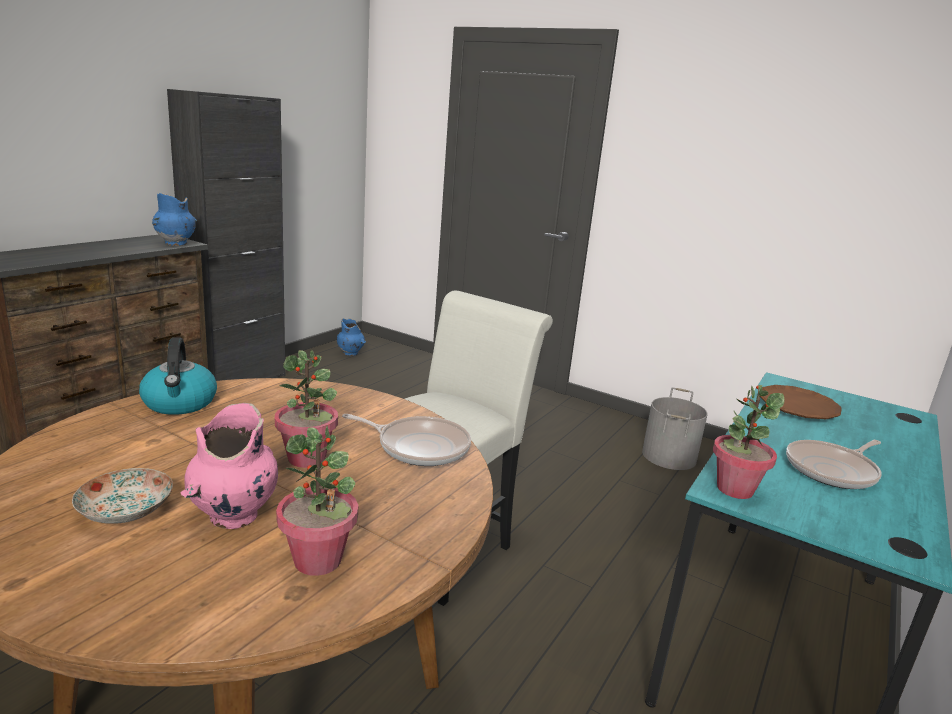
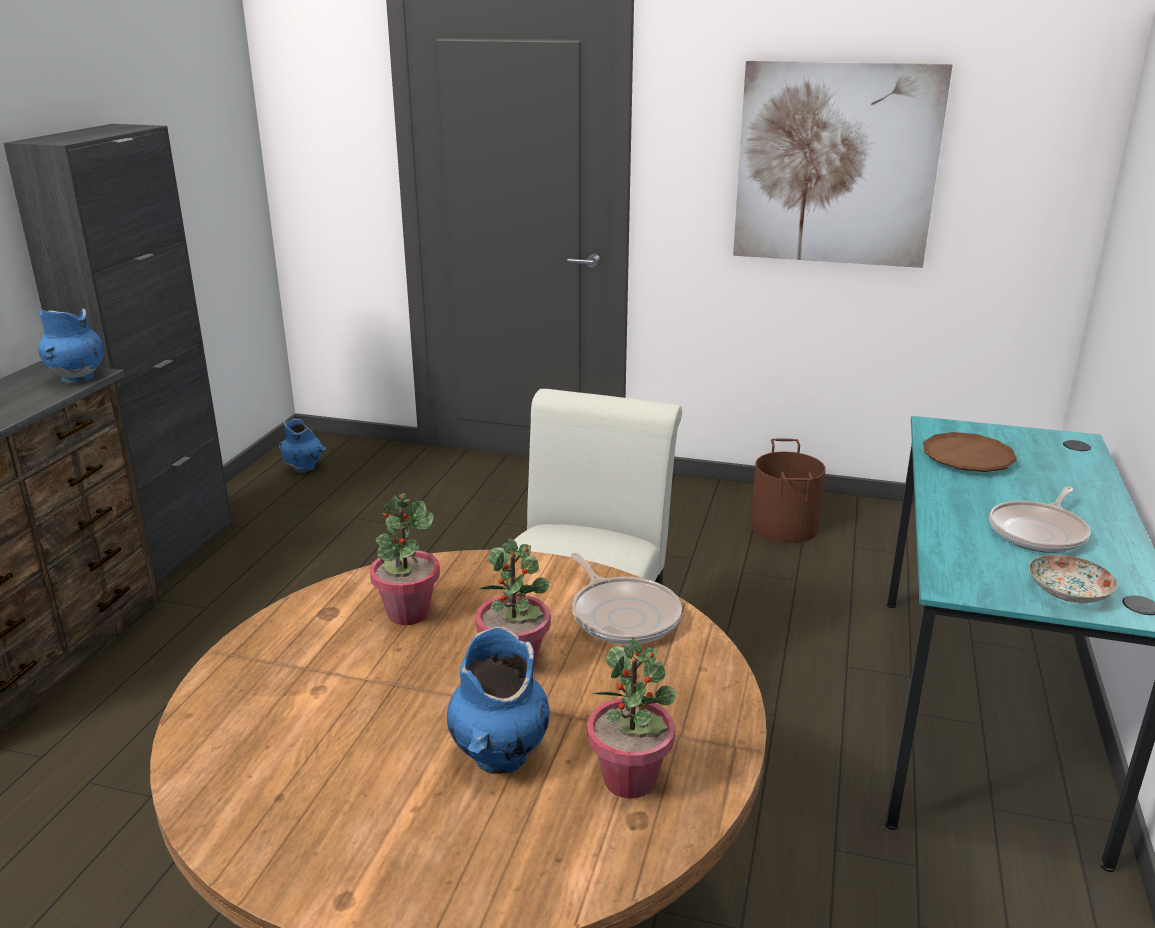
camera: 15 degrees left, 5 degrees up
plate [72,468,173,524] -> plate moved to [1029,555,1117,603]
kettle [139,337,217,415] -> none
pink vase [181,403,278,529] -> blue vase [447,627,549,774]
frying pan [342,414,471,466] -> frying pan turned 60 degrees clockwise [570,553,682,644]
grey bucket [642,387,708,470] -> brown bucket [750,438,826,543]
potted plant [713,385,785,499] -> potted plant moved to [370,493,440,625]
none -> picture [733,60,952,268]

